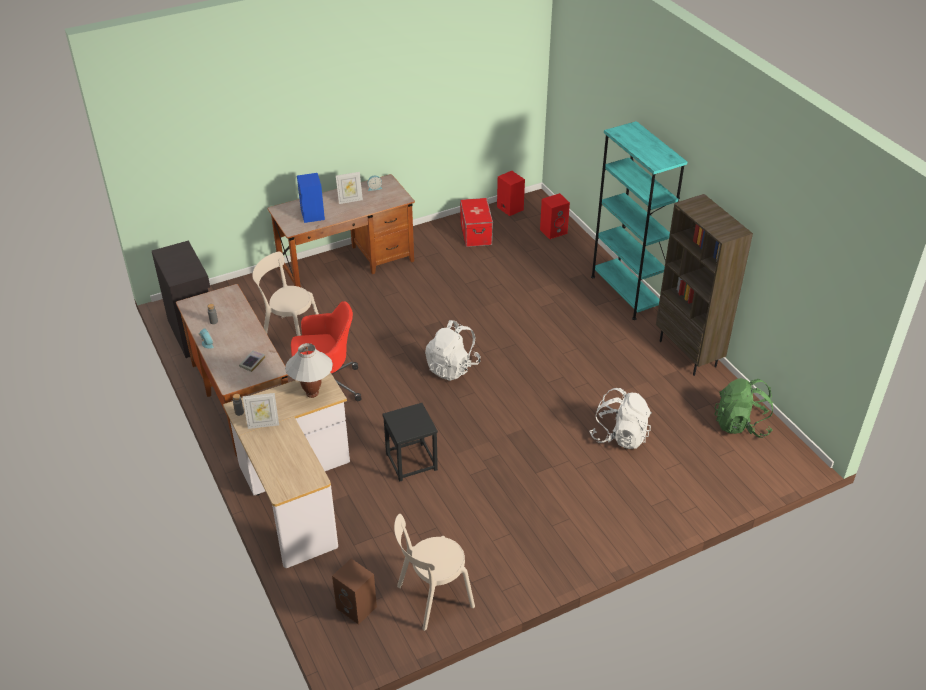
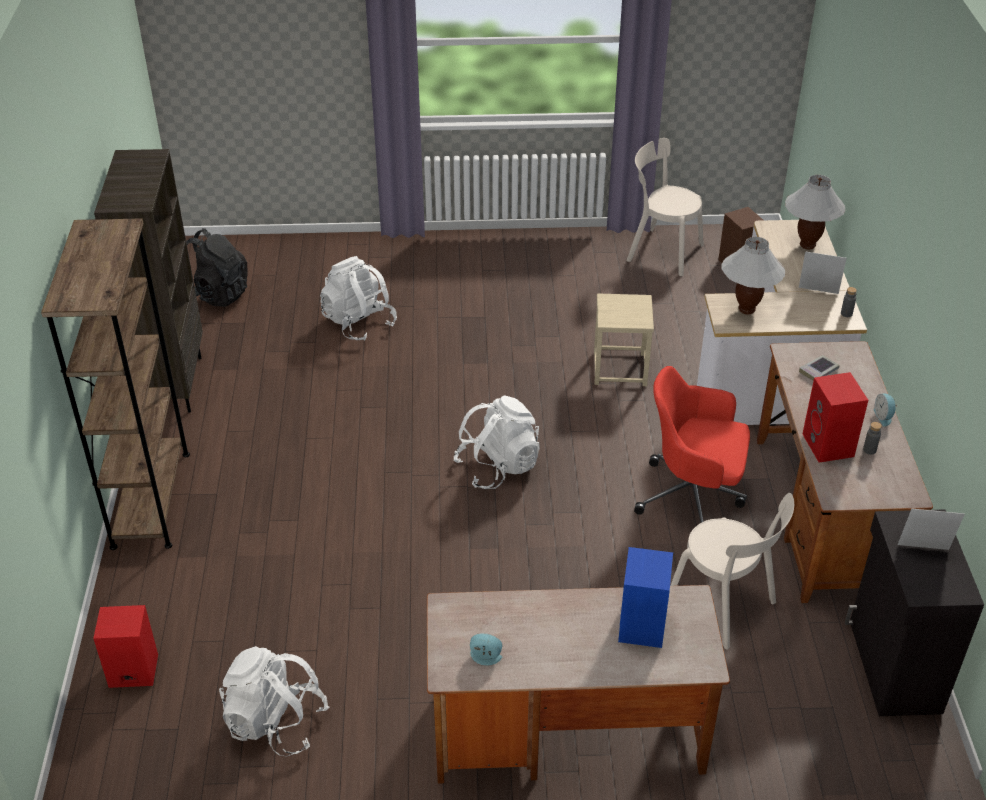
camera: 155 degrees left, 0 degrees up
picture frame [336,172,363,204] -> picture frame moved to [898,509,965,550]
black stool [382,403,438,482] -> beige stool [594,293,654,386]
beige chair [394,514,475,631] -> beige chair turned 150 degrees counterclockwise [626,138,704,276]
storage box [460,198,493,247] -> white backpack [219,646,330,756]
red speaker [497,171,525,216] -> red speaker moved to [803,372,868,463]
turquoise bookcase [591,121,687,320] -> brown bookcase [41,218,190,550]
green backpack [714,378,773,438] -> black backpack [186,228,248,307]
none -> white table lamp [785,175,846,250]

